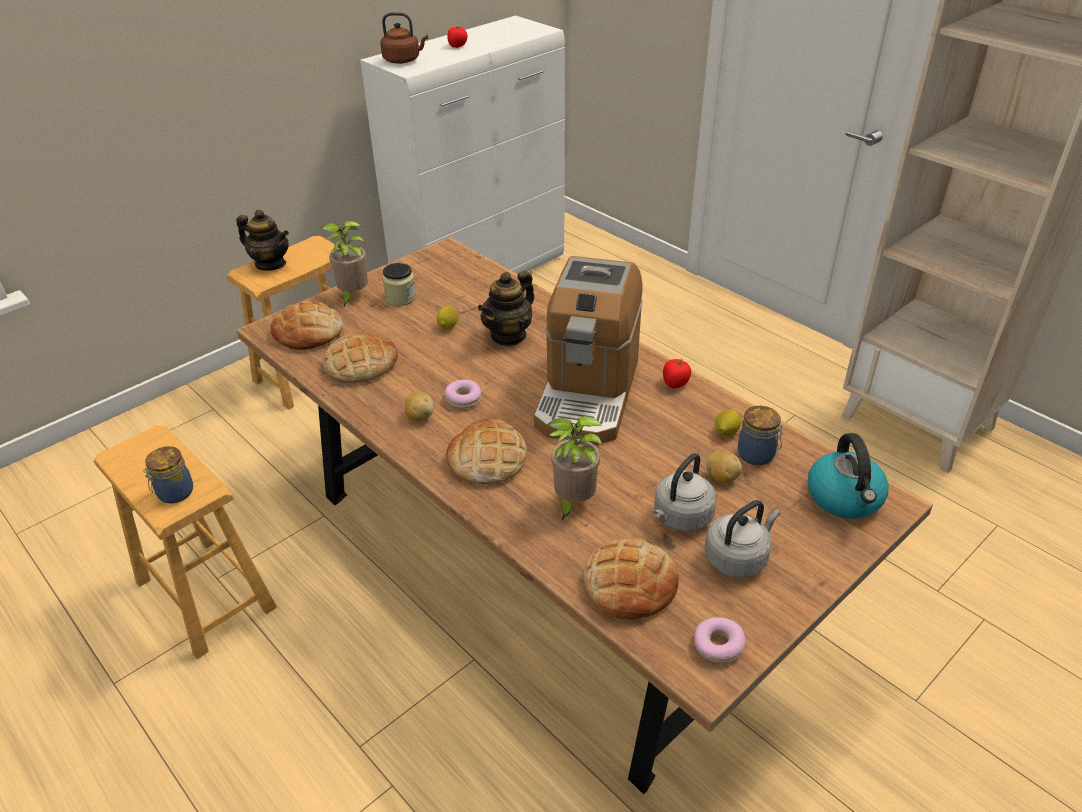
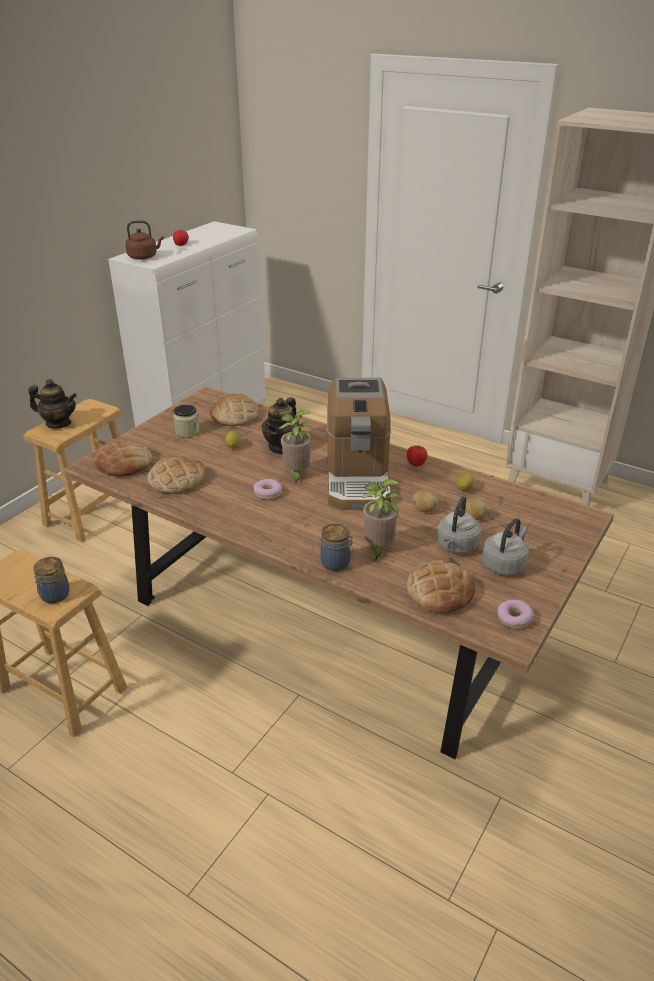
camera: 15 degrees left, 5 degrees down
potted plant [320,221,368,306] -> potted plant moved to [279,410,312,484]
potato [405,391,434,421] -> potato moved to [413,490,438,512]
bread [446,418,527,484] -> bread moved to [210,394,258,426]
jar [738,406,784,465] -> jar moved to [320,523,354,571]
kettle [807,433,889,519] -> none

